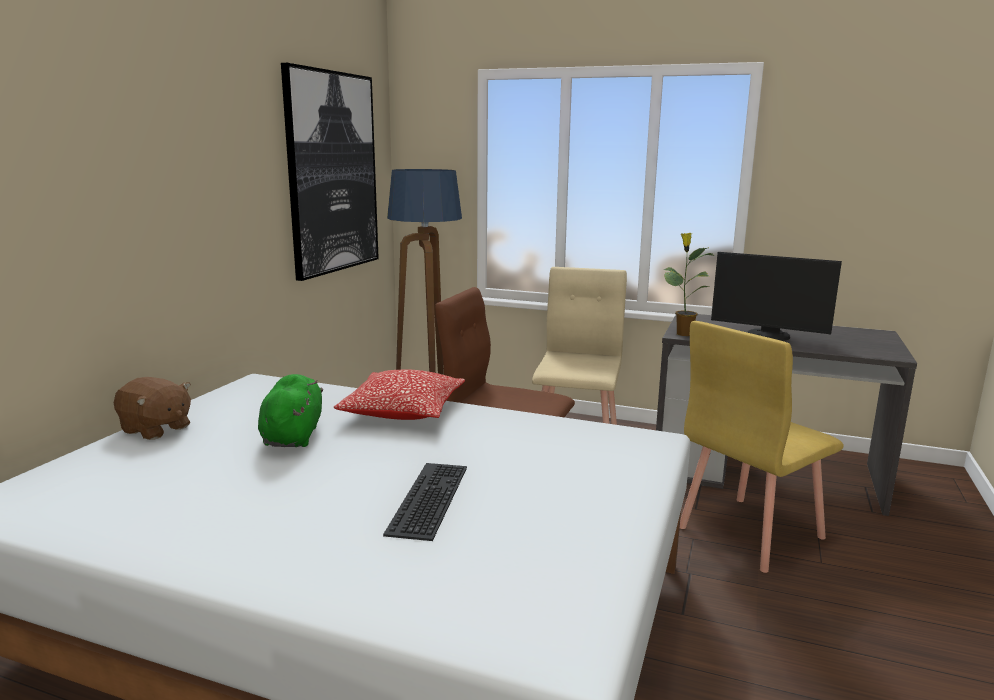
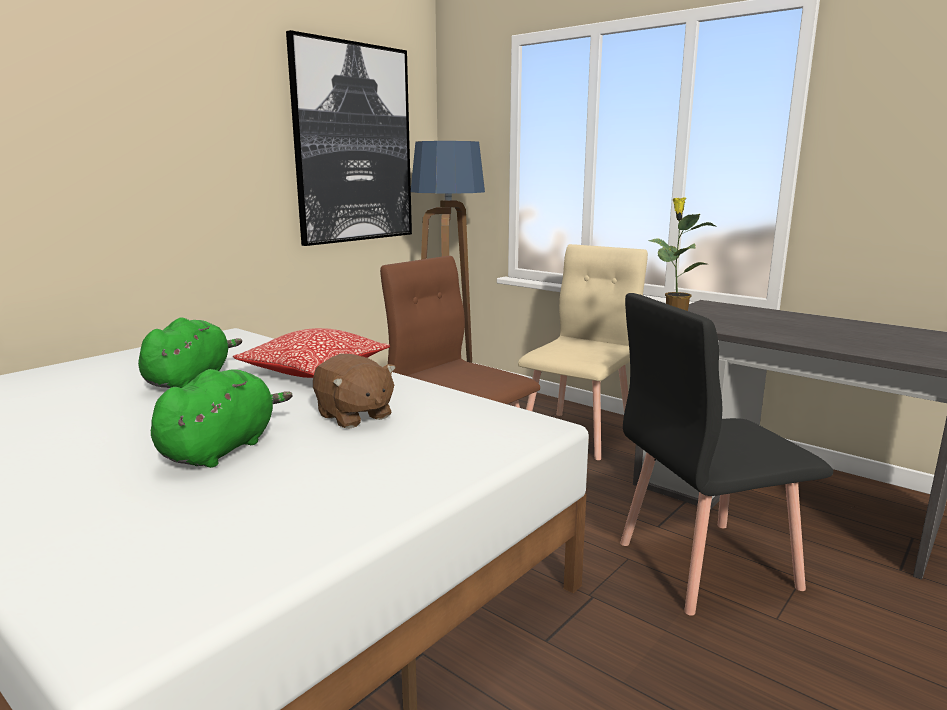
camera: 20 degrees right, 0 degrees up
brown plush toy [114,377,191,440] -> brown plush toy moved to [313,354,396,429]
keyboard [383,463,467,541] -> green plush toy [151,369,293,468]
yellow chair [680,321,844,573] -> black chair [620,293,833,616]
monitor [711,252,842,341] -> none

